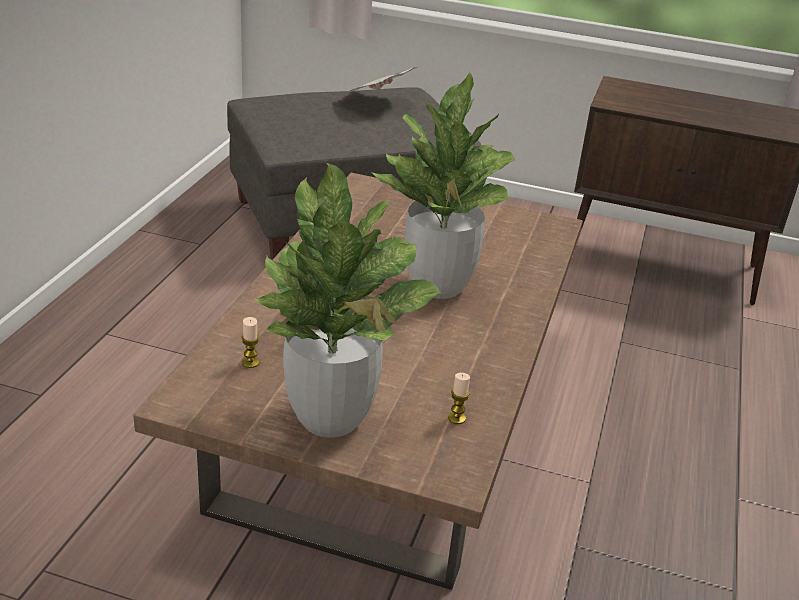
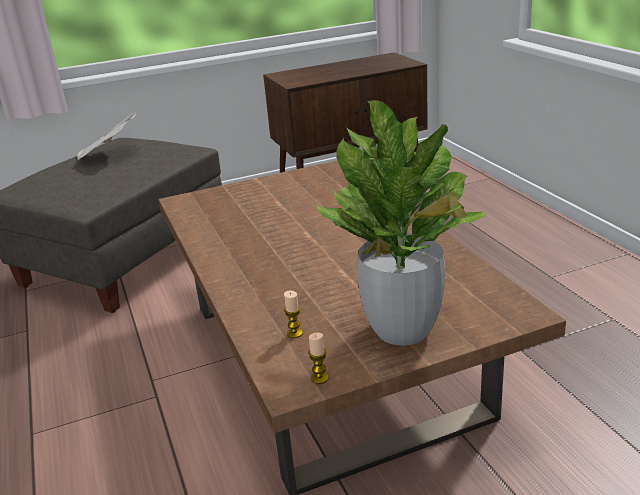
camera: 35 degrees left, 5 degrees down
potted plant [372,72,515,299] -> none
candle [448,373,470,424] -> candle moved to [308,332,329,384]

